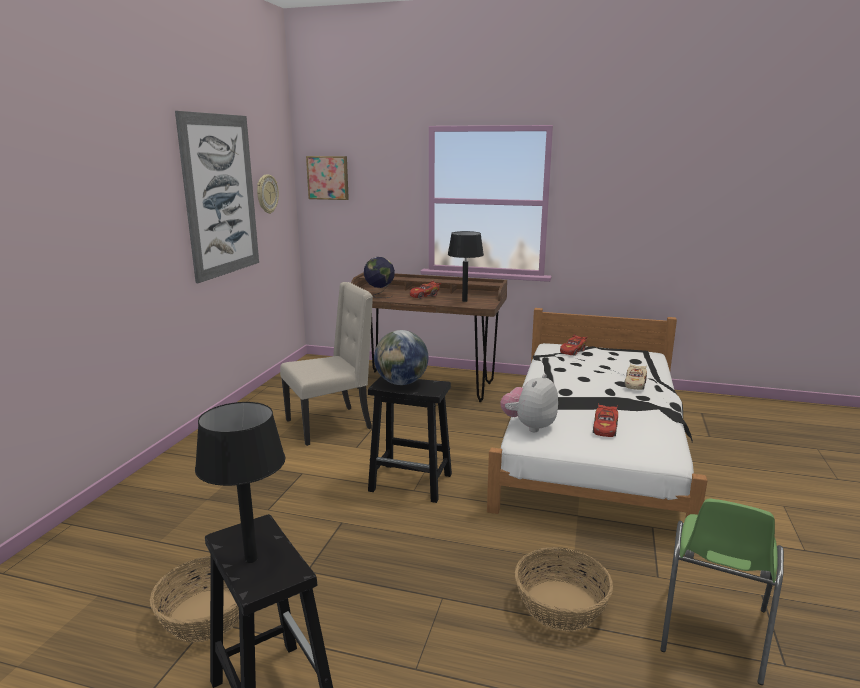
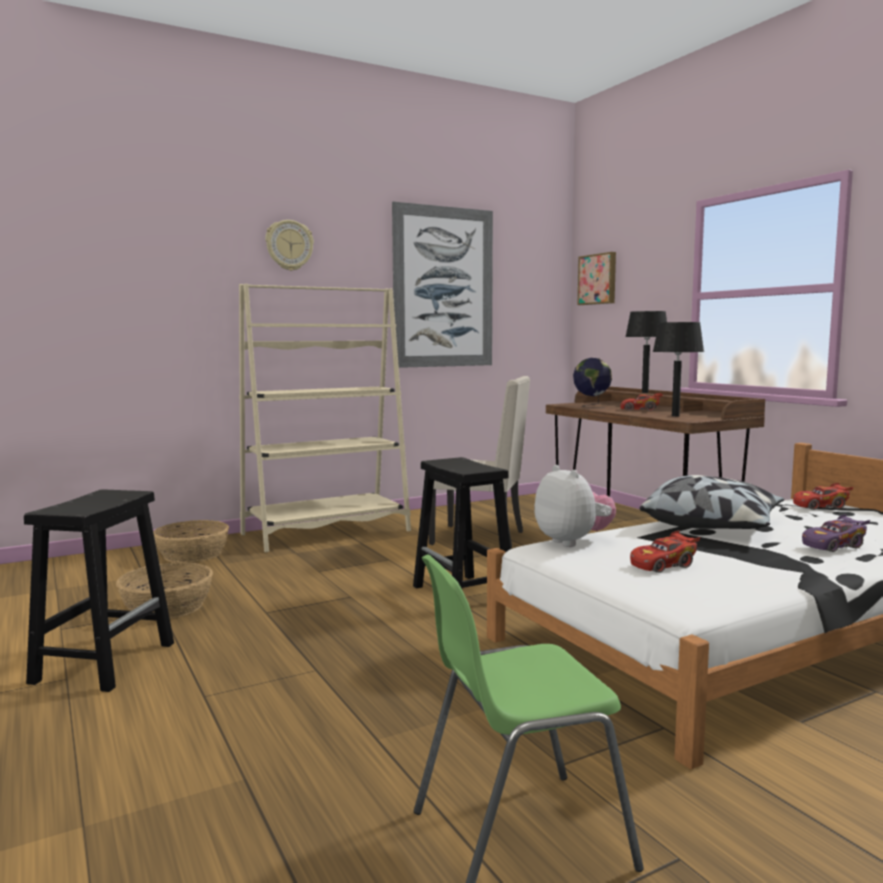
camera: 45 degrees right, 10 degrees down
black table lamp [195,402,285,563] -> black table lamp moved to [625,311,667,393]
wall clock [257,174,279,214] -> wall clock moved to [266,220,314,271]
globe [374,330,428,385] -> none
plush toy [500,374,558,432] -> plush toy turned 75 degrees clockwise [534,465,616,547]
basket [515,547,613,631] -> basket moved to [153,520,229,563]
beige toy car [624,363,647,390] -> purple toy car [802,514,870,552]
none -> beige bookcase [239,284,411,552]
none -> pillow [640,475,784,529]

